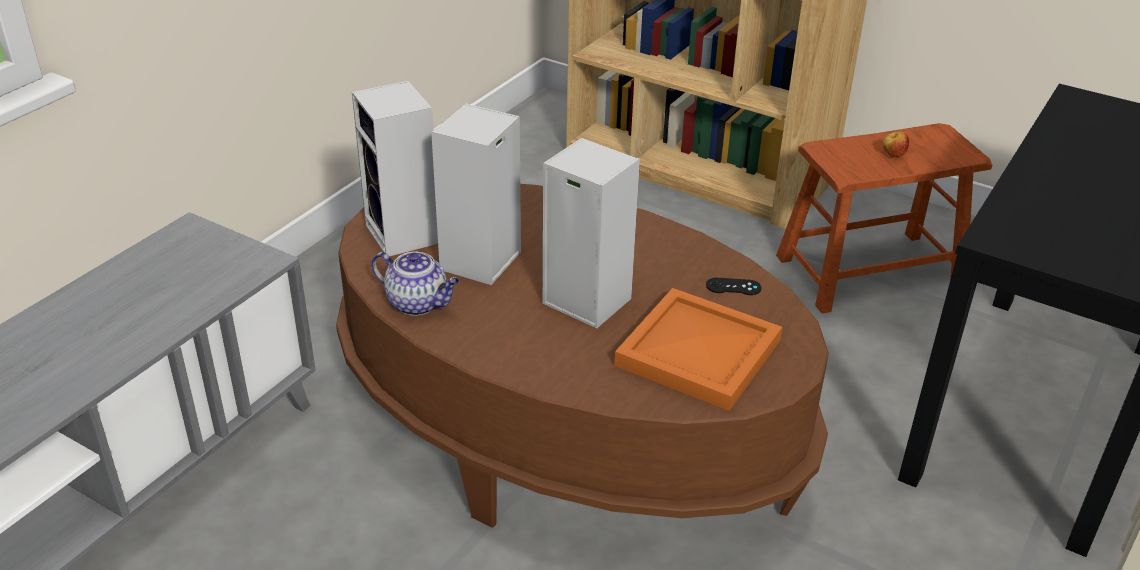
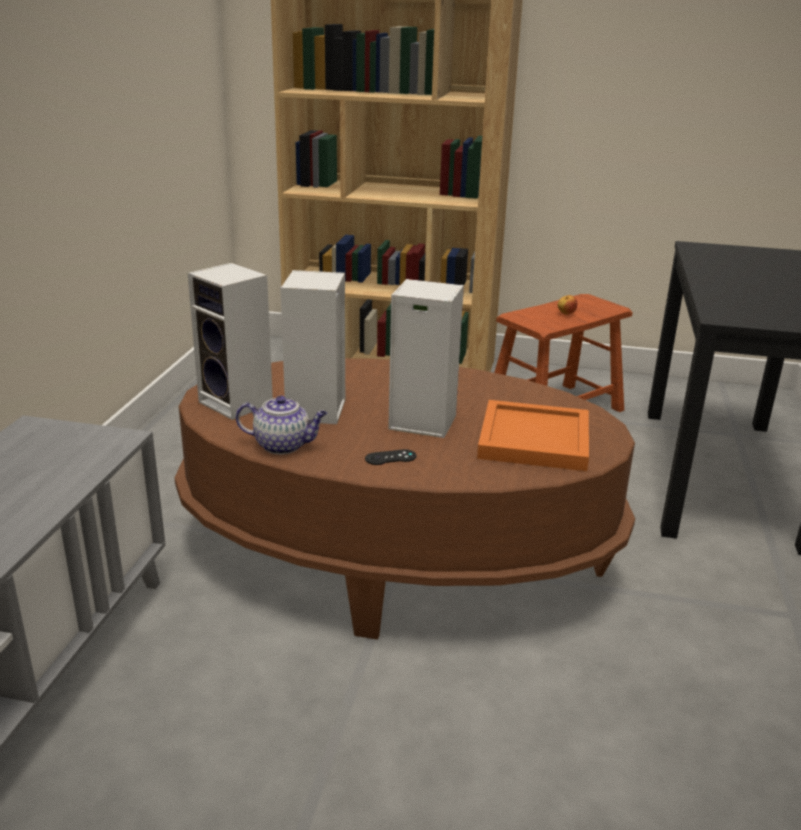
camera: 20 degrees left, 10 degrees down
black game controller [706,278,762,295] -> black game controller moved to [365,449,416,465]

